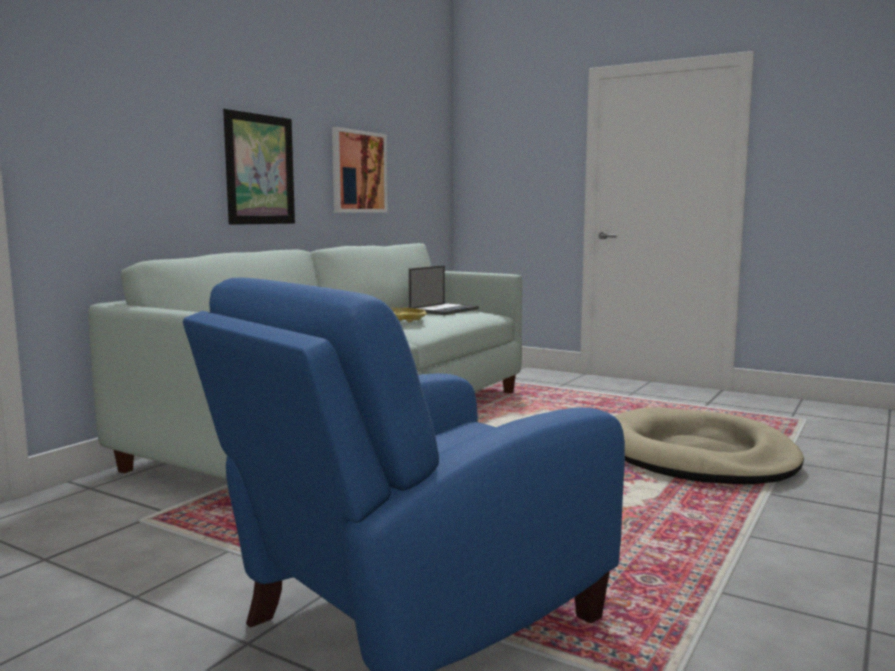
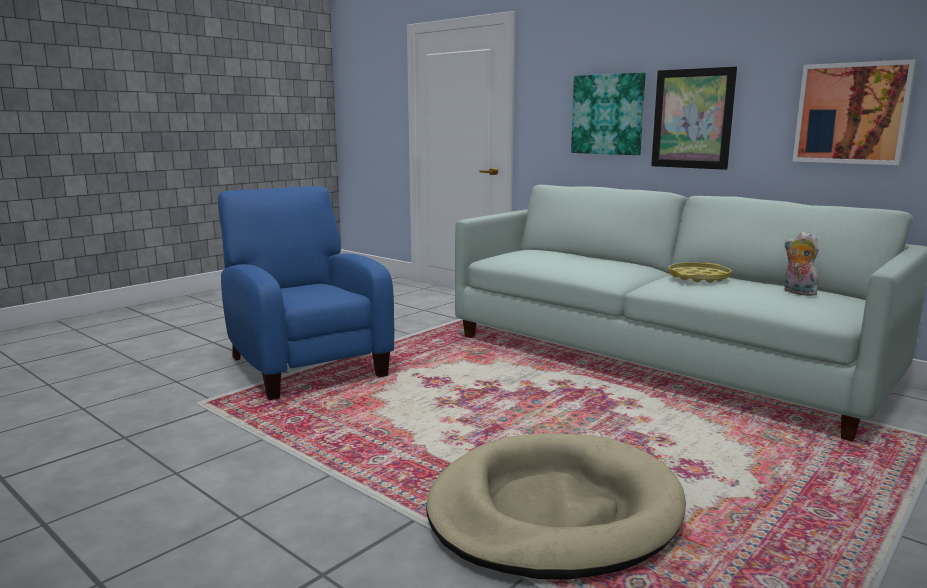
camera: 100 degrees right, 5 degrees up
laptop [409,265,479,315] -> plush toy [784,232,819,296]
none -> picture [571,72,646,155]

